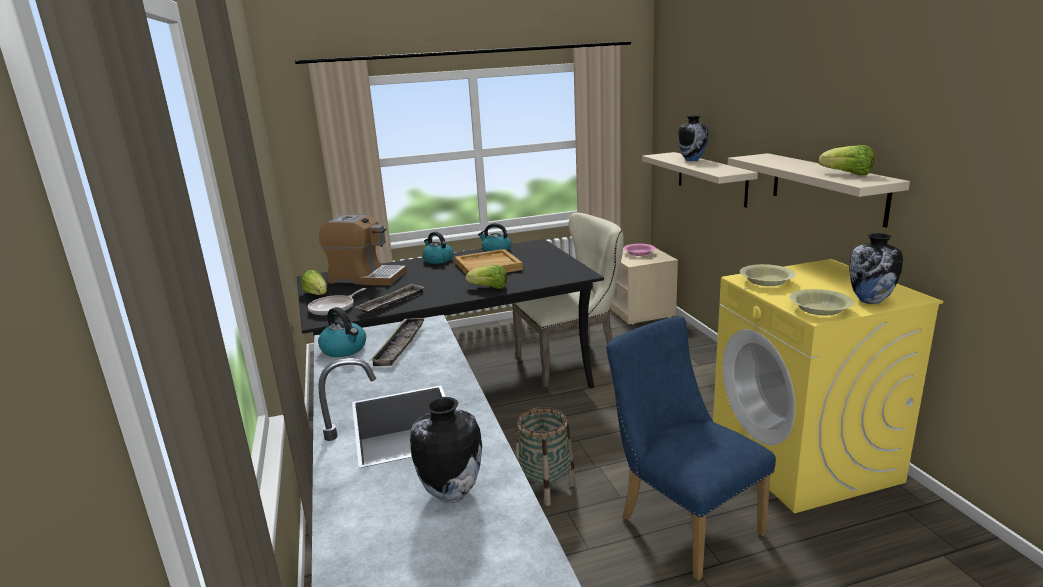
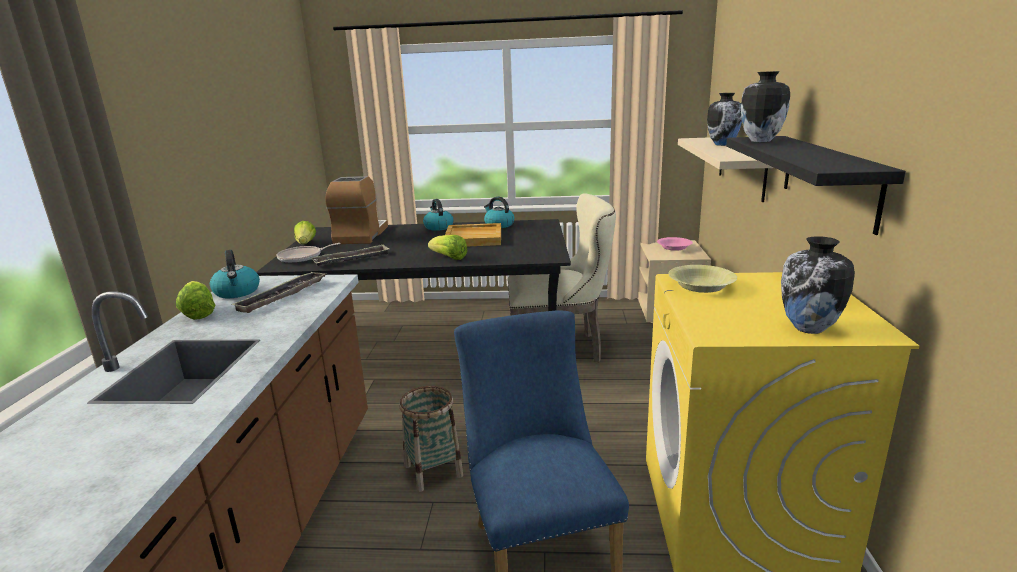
camera: 20 degrees right, 0 degrees up
coffee machine [319,215,407,286] -> coffee machine turned 120 degrees counterclockwise [325,176,388,244]
vase [410,397,482,503] -> vase moved to [741,71,790,142]
beige shelf [728,153,910,228] -> black shelf [726,136,906,235]
yellow bowl [789,289,854,315] -> none
lettuce [819,145,874,175] -> lettuce moved to [176,281,215,320]

